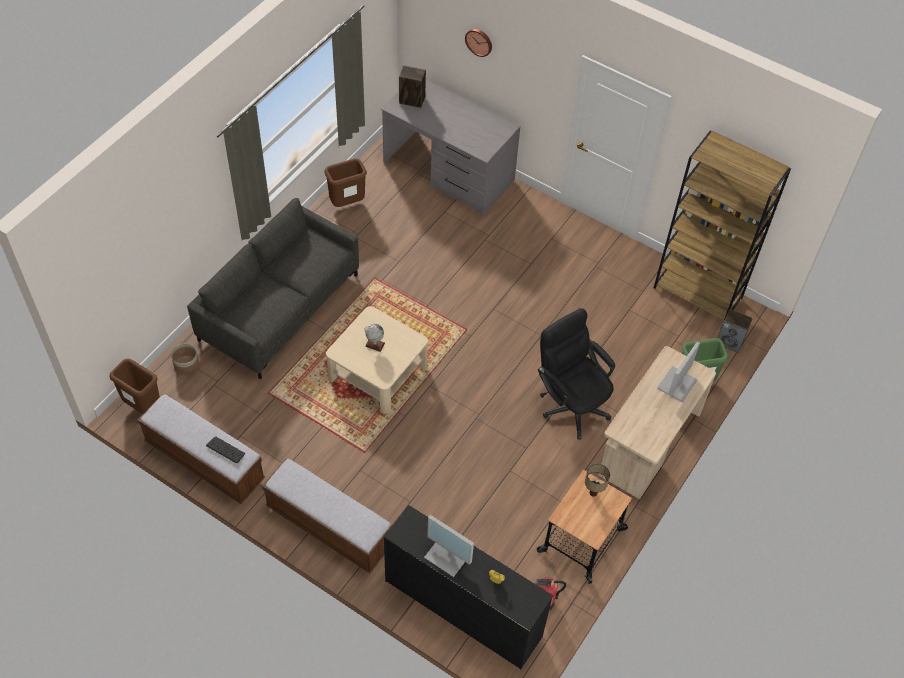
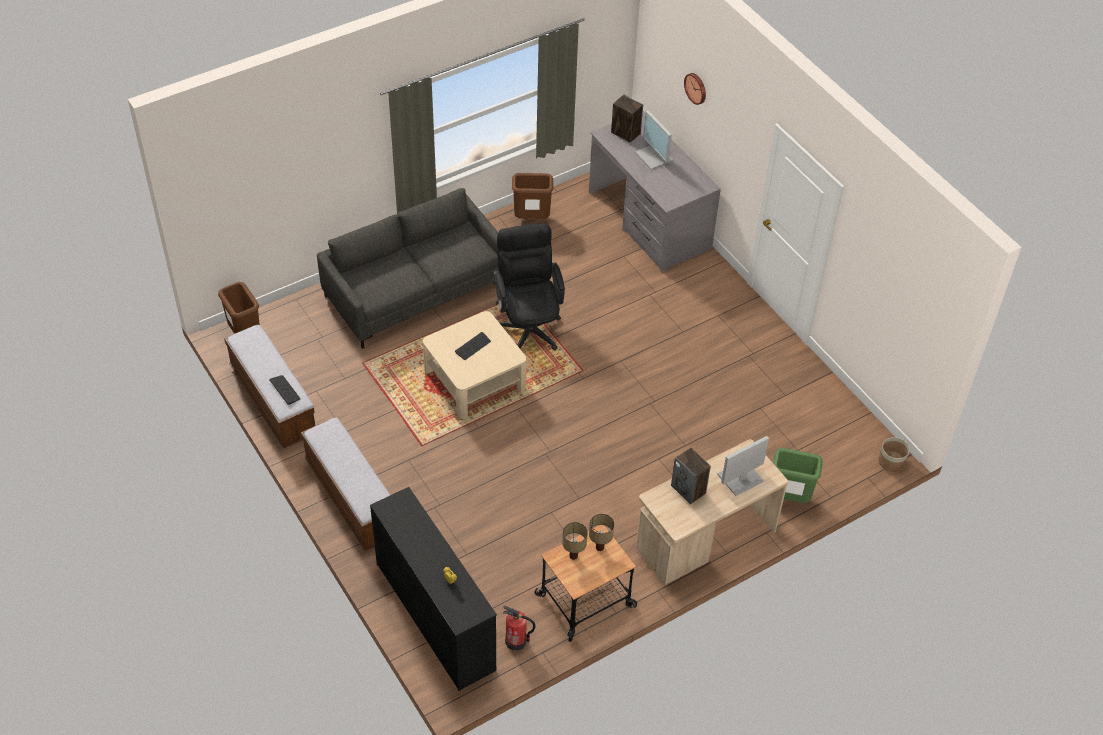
camera: 25 degrees right, 5 degrees down
planter [171,343,199,375] -> planter moved to [878,437,910,472]
globe [364,324,385,352] -> keyboard [455,332,491,360]
monitor [424,515,474,577] -> monitor moved to [635,110,673,170]
black office chair [538,308,615,440] -> black office chair moved to [493,223,565,350]
brown bookcase [654,131,791,320] -> none
speaker [717,309,753,353] -> speaker moved to [671,448,711,504]
none -> table lamp [562,522,588,560]

